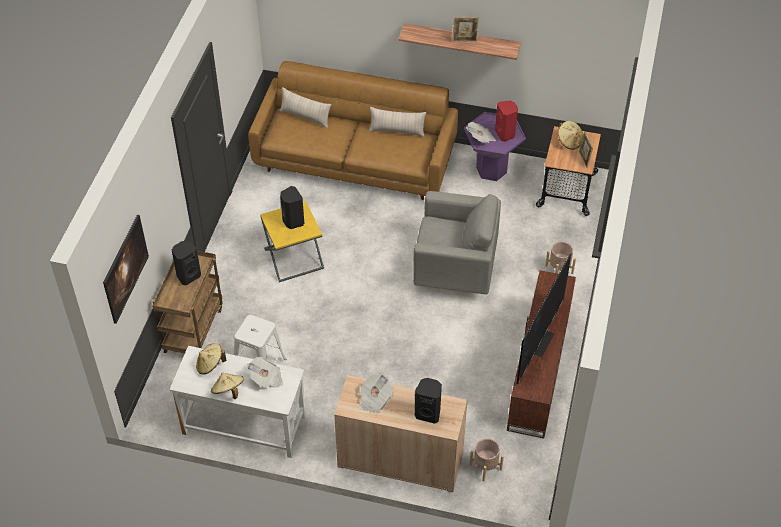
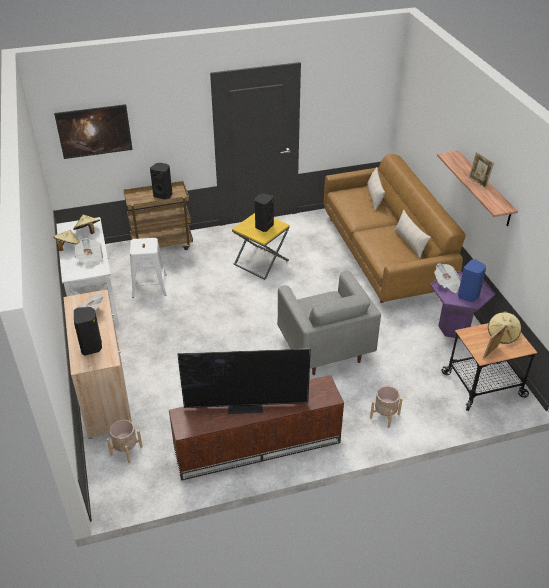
camera: 60 degrees right, 10 degrees down
red speaker [495,100,518,142] -> blue speaker [458,259,486,302]

